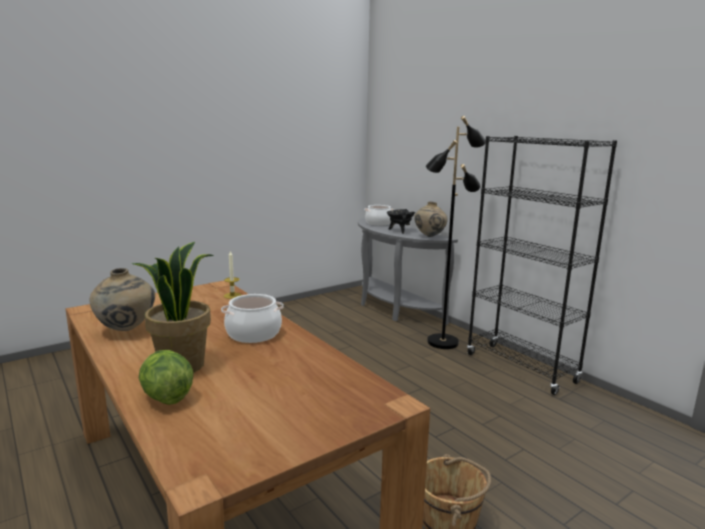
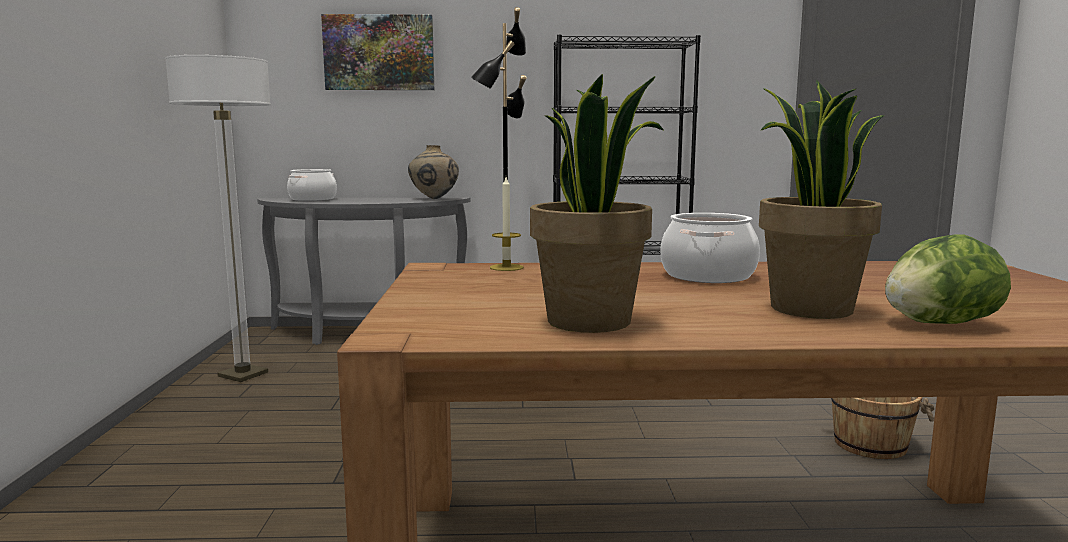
camera: 55 degrees left, 5 degrees down
beige vase [89,268,155,331] -> potted plant [530,74,664,333]
black cooking pot [387,209,415,234] -> none
none -> floor lamp [165,55,271,382]
none -> picture [321,14,434,90]

